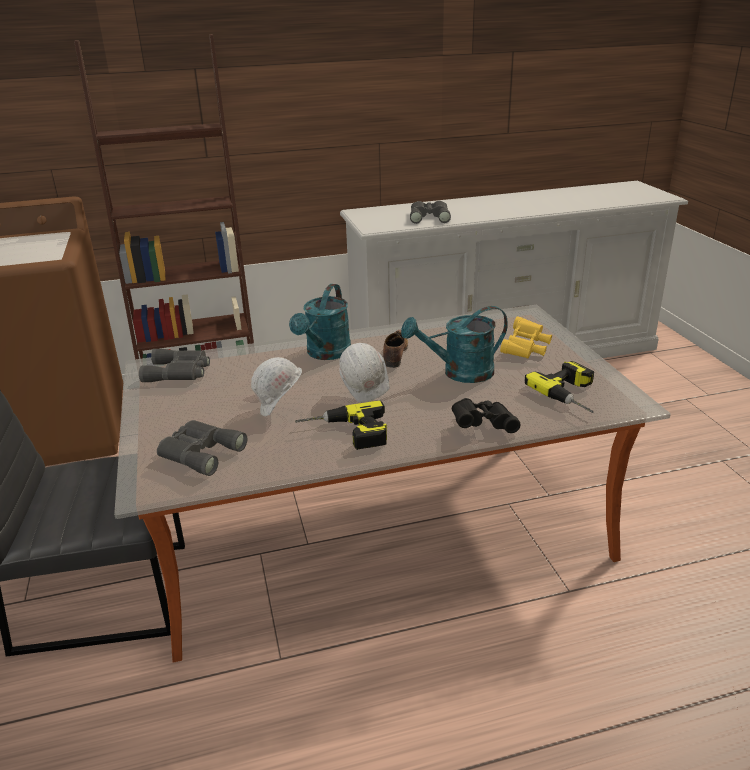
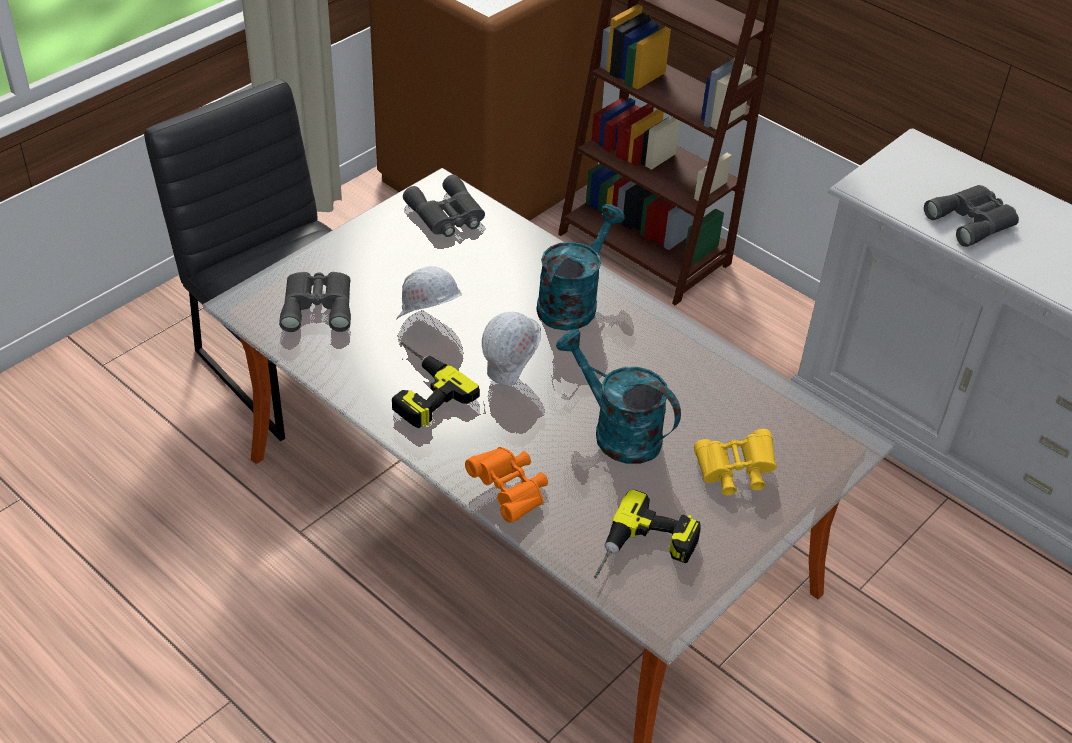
camera: 55 degrees right, 15 degrees up
turquoise watering can [289,284,351,360] -> turquoise watering can turned 135 degrees clockwise [536,204,625,331]
shoe [383,330,408,368] -> none
black binoculars [452,398,520,433] -> orange binoculars [465,447,548,523]

